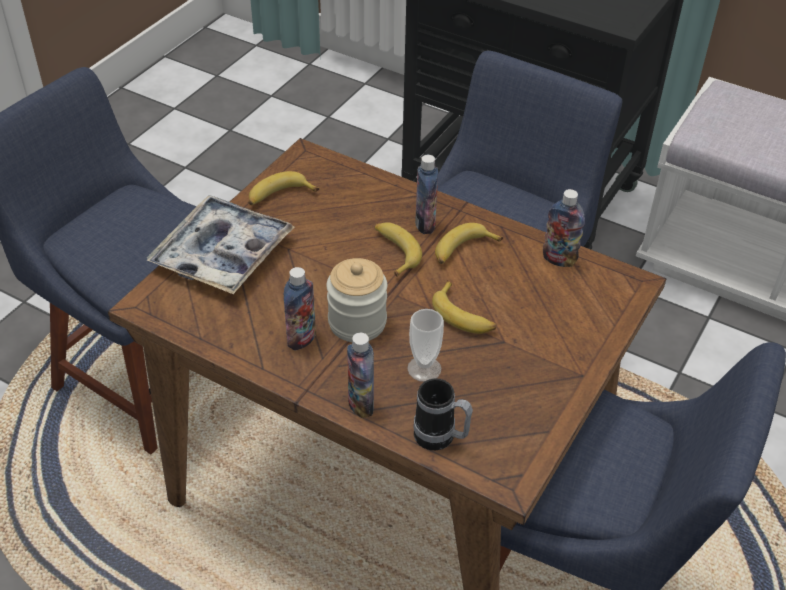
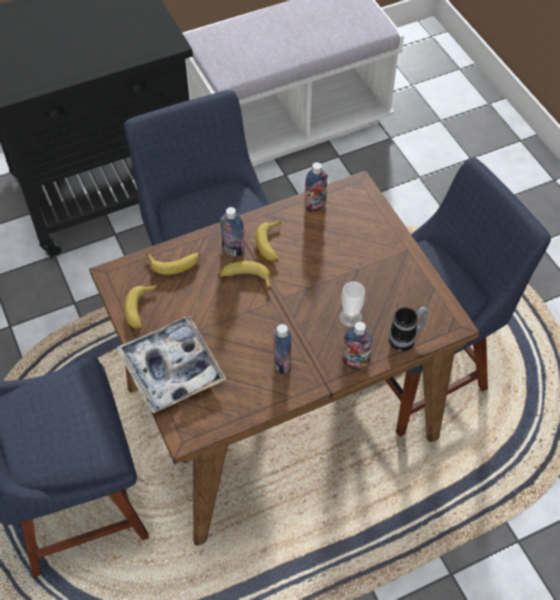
camera: 55 degrees left, 10 degrees up
jar [326,258,387,342] -> none
banana [432,280,496,334] -> banana moved to [146,252,201,275]

